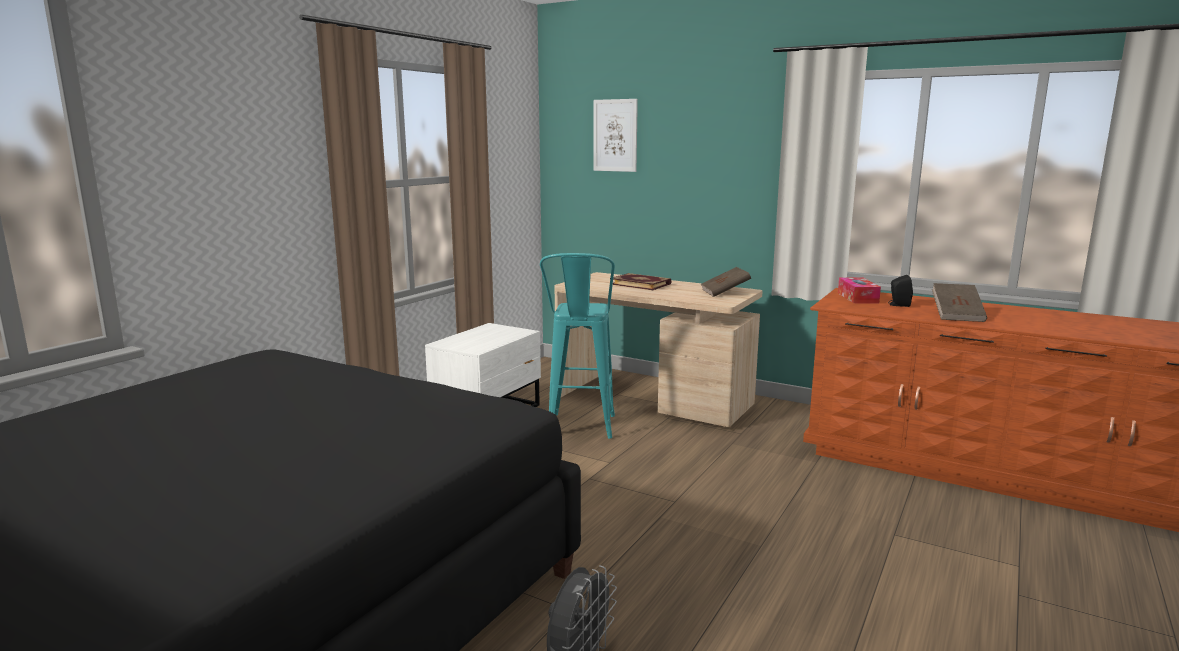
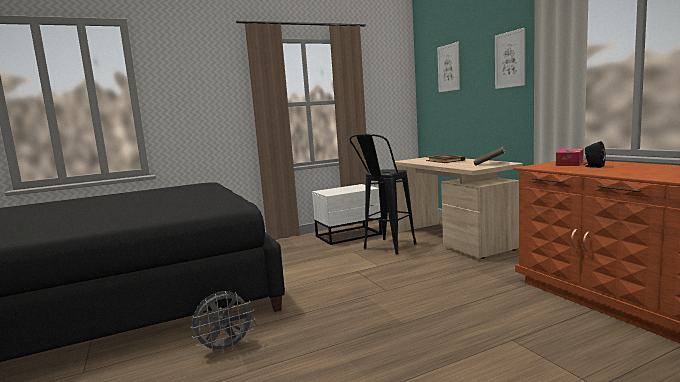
camera: 35 degrees right, 5 degrees down
turquoise stool [540,253,615,439] -> black stool [349,134,417,255]
brown book [932,283,987,322] -> none
none -> picture [495,28,525,89]

